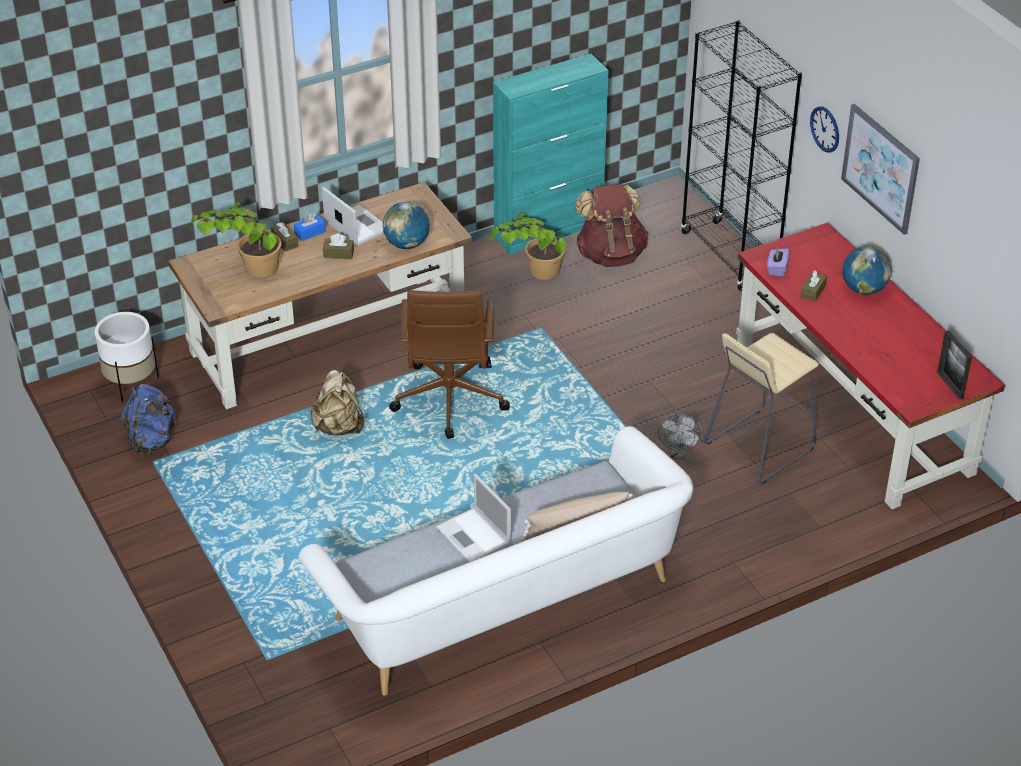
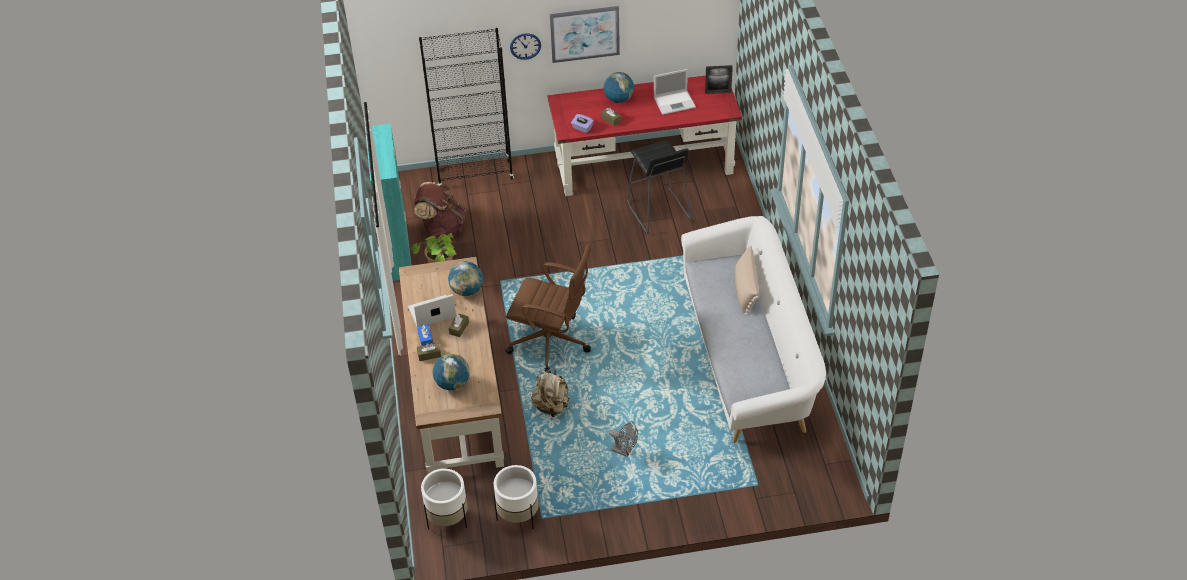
camera: 70 degrees left, 5 degrees up
blue backpack [121,384,177,455] -> white planter [494,465,539,529]
potted plant [190,202,281,278] -> globe [433,354,470,390]
laptop [436,474,511,562] -> laptop moved to [654,69,696,115]
grey fan [658,414,703,460] -> grey fan moved to [609,421,638,457]
beige stool [704,333,819,484] -> black stool [627,140,692,233]

